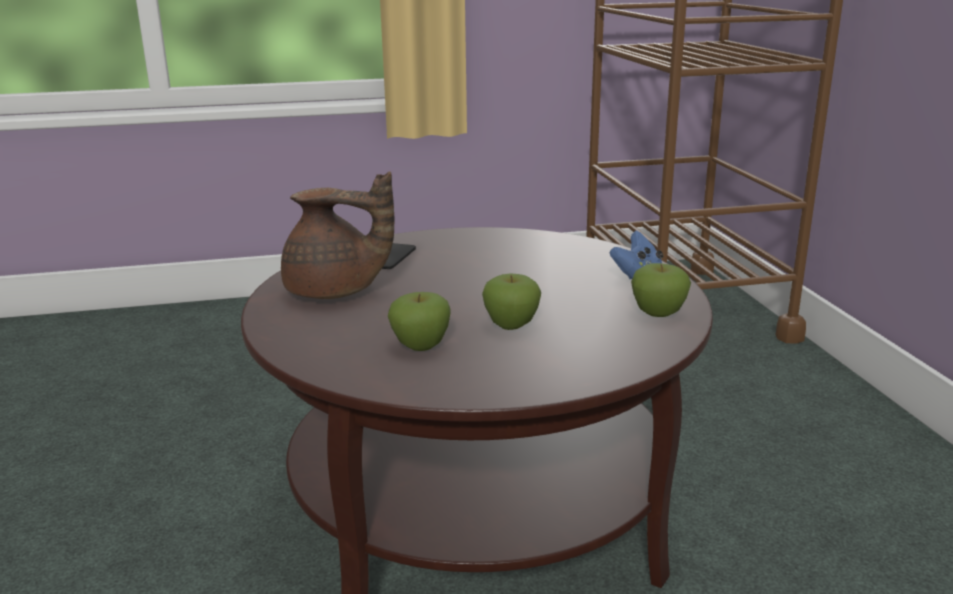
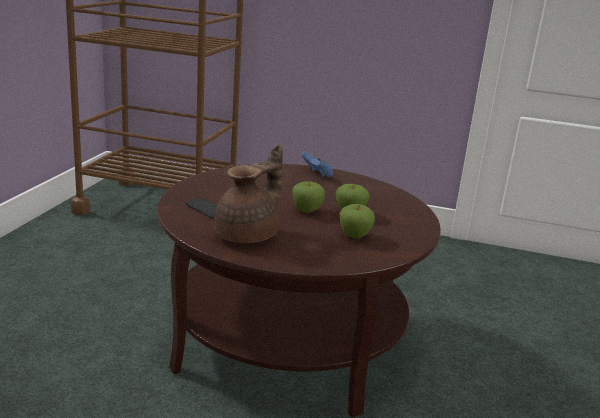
camera: 65 degrees left, 0 degrees up
apple [631,263,691,317] -> apple moved to [292,181,325,213]

